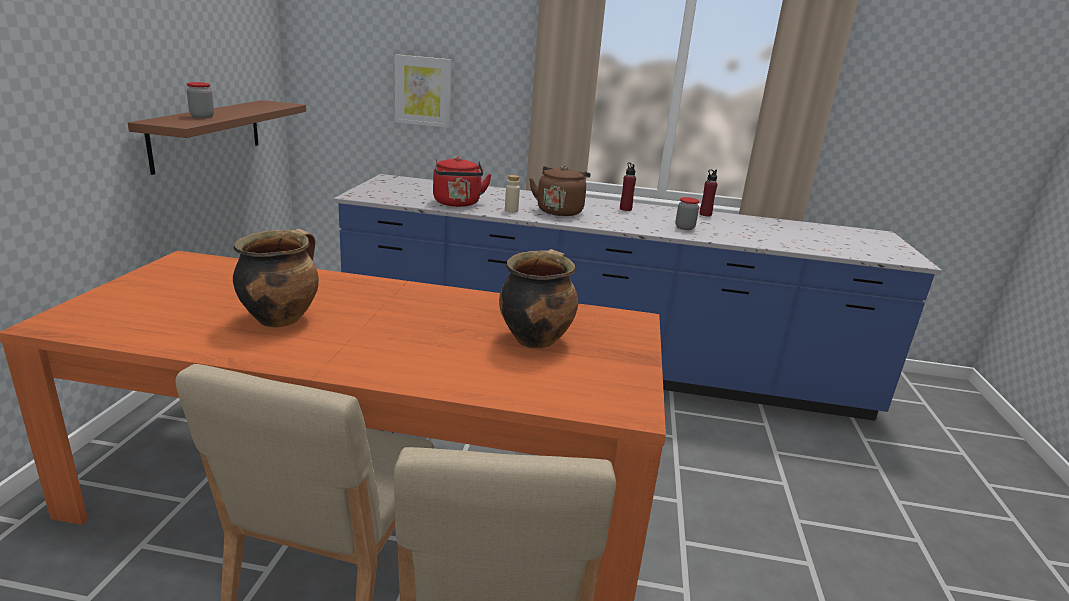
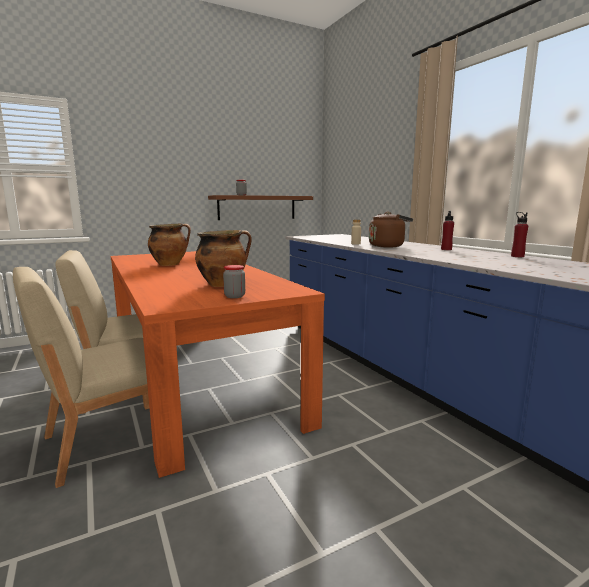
camera: 55 degrees right, 10 degrees down
picture [395,54,452,128] -> none
red kettle [433,157,492,207] -> none
jar [675,197,699,230] -> jar moved to [223,265,245,298]

